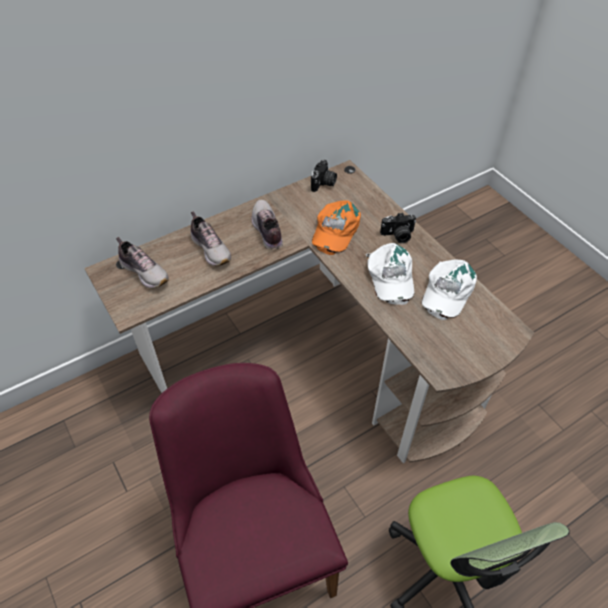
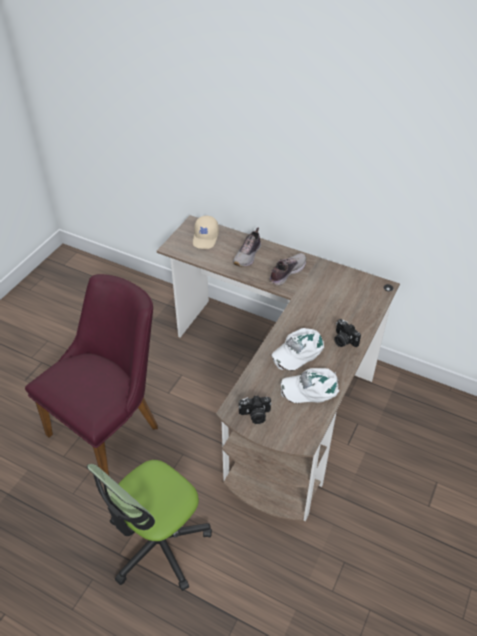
camera: 60 degrees right, 5 degrees down
shoe [116,237,169,289] -> beige cap [193,216,219,249]
camera [311,160,337,192] -> camera moved to [239,396,272,424]
orange cap [312,200,361,255] -> none

